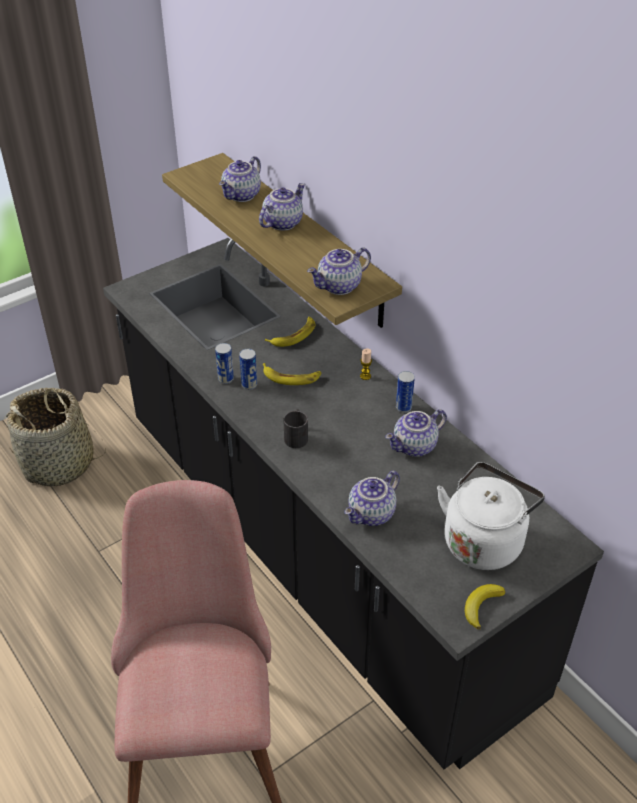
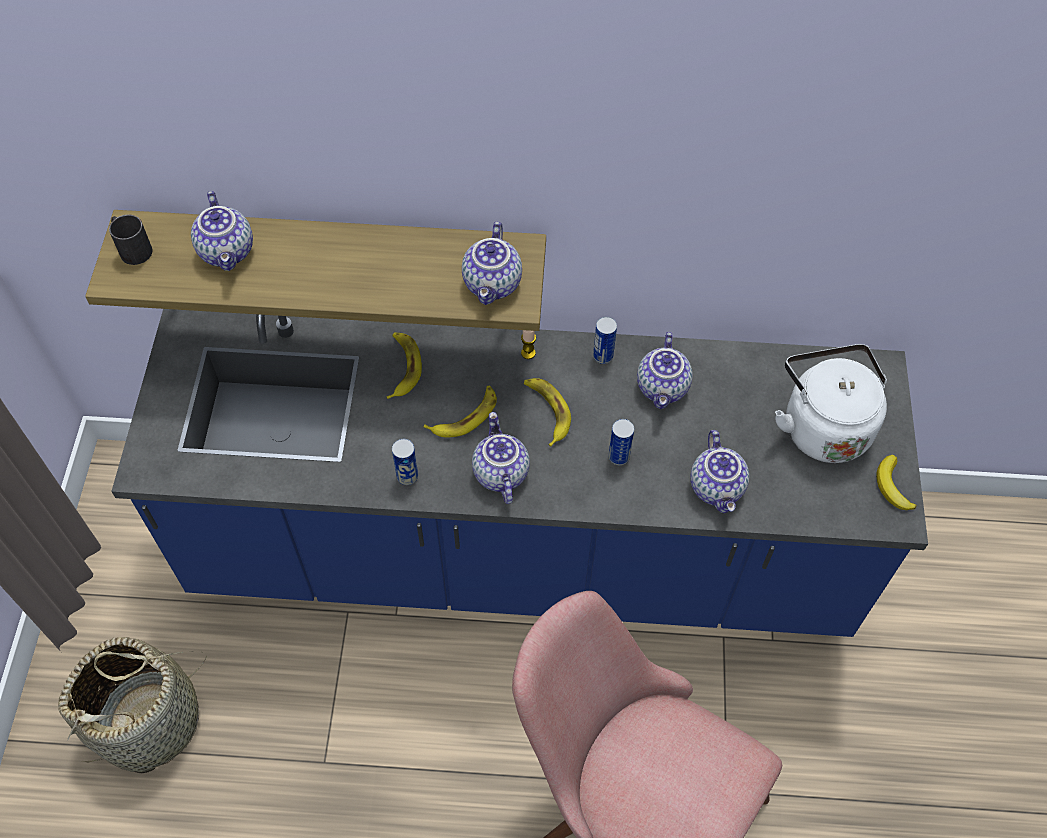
camera: 50 degrees left, 15 degrees up
black counter [103,238,604,769] -> blue counter [111,309,928,637]
can [239,349,257,390] -> can moved to [608,419,634,465]
teapot [259,183,305,230] -> teapot moved to [472,412,530,504]
black mug [284,409,308,448] -> black mug moved to [109,215,153,265]
none -> banana [524,378,571,447]

